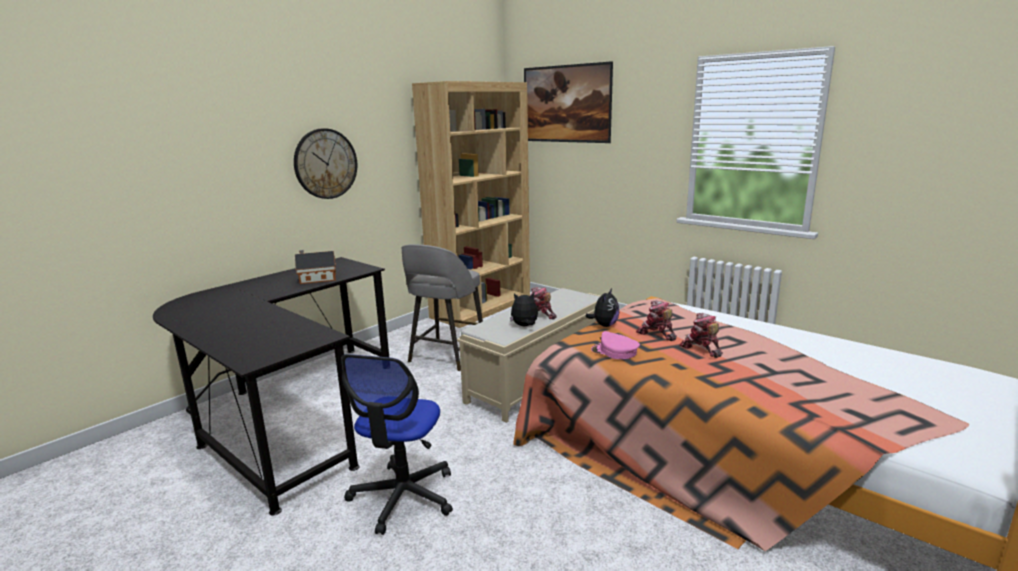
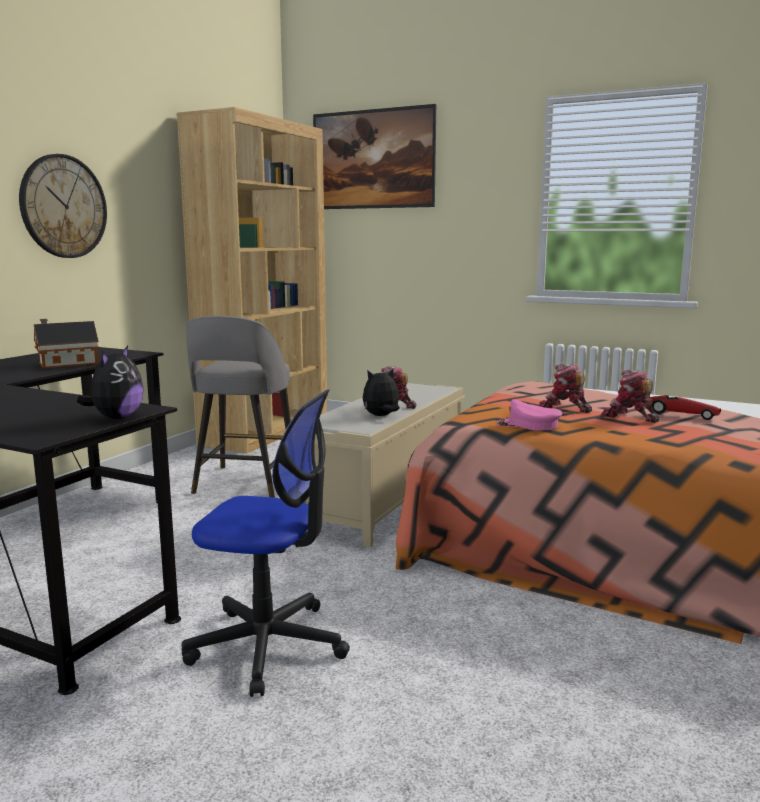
camera: 15 degrees left, 5 degrees down
office chair [341,354,453,535] -> office chair turned 75 degrees counterclockwise [182,389,350,697]
plush toy [585,288,619,327] -> plush toy moved to [77,346,144,419]
none -> toy car [651,395,721,420]

